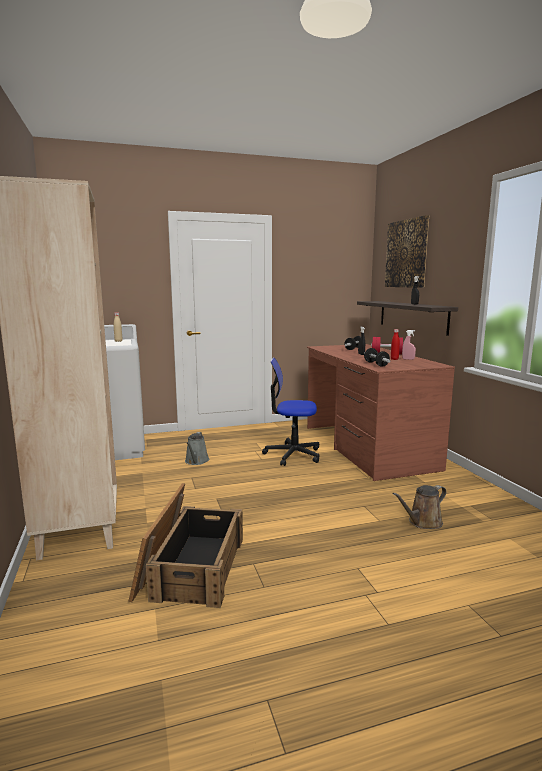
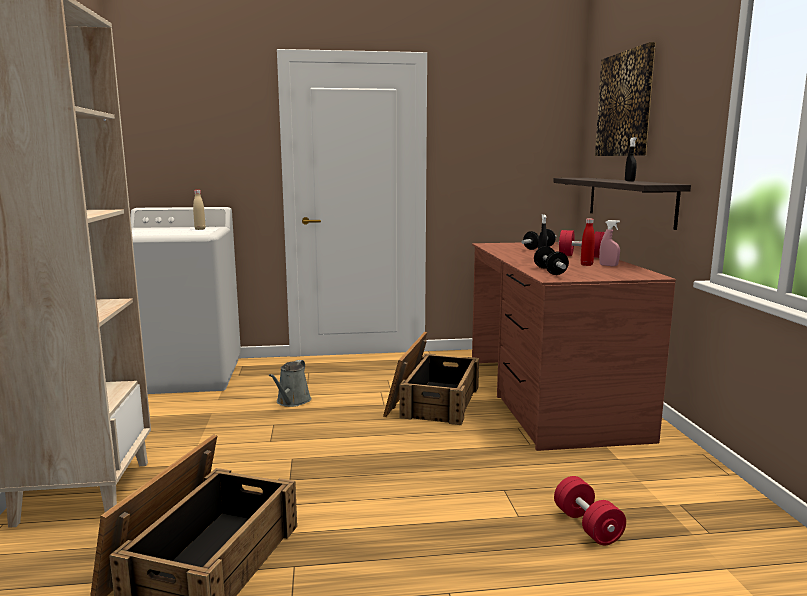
camera: 10 degrees right, 0 degrees up
office chair [262,357,319,466] -> crate [383,332,479,425]
brown watering can [393,485,446,529] -> red dumbbell [554,476,626,545]

